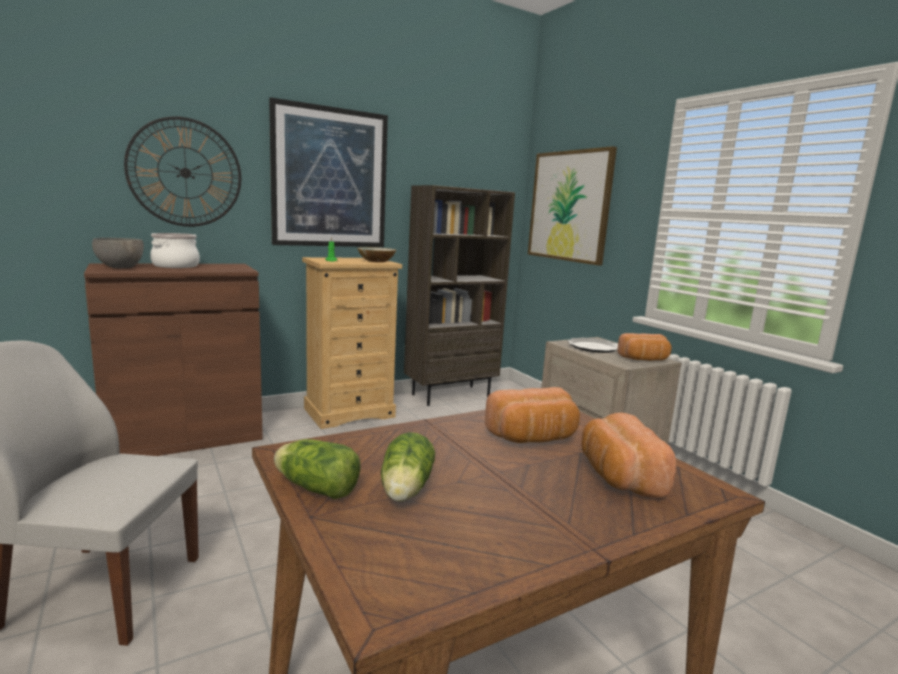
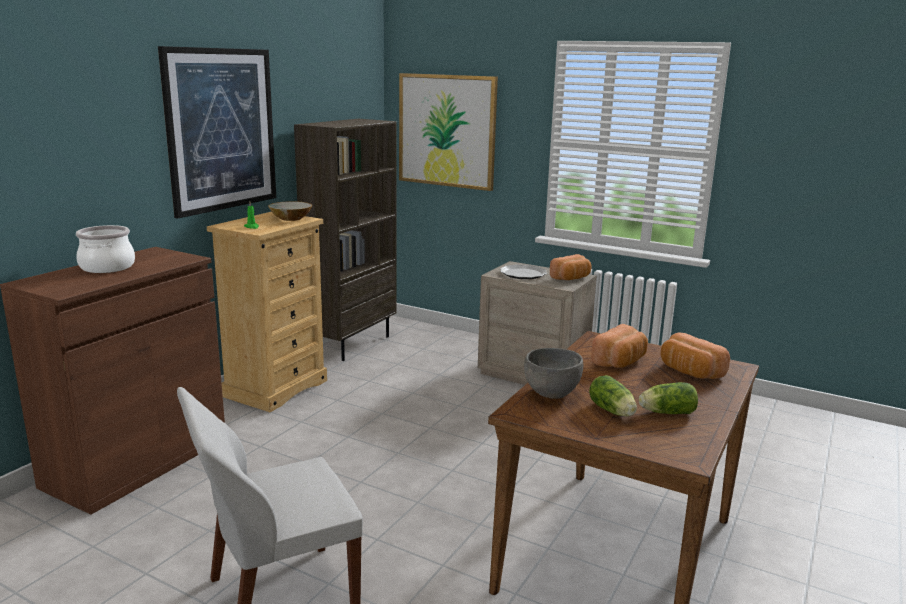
camera: 30 degrees left, 5 degrees up
grey bowl [92,238,144,268] -> grey bowl moved to [524,348,583,399]
wall clock [124,116,241,227] -> none
lettuce [274,439,361,499] -> lettuce moved to [639,382,698,414]

